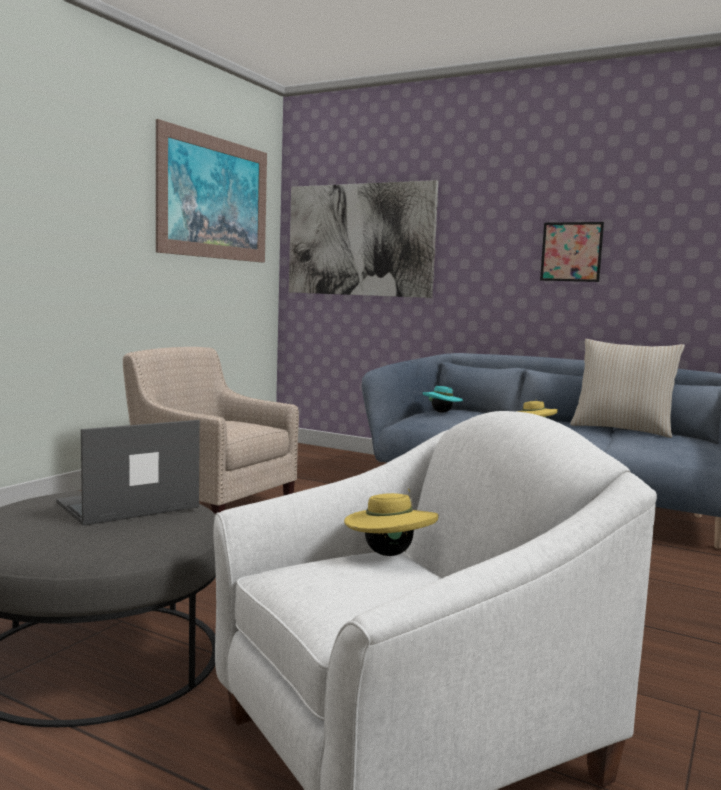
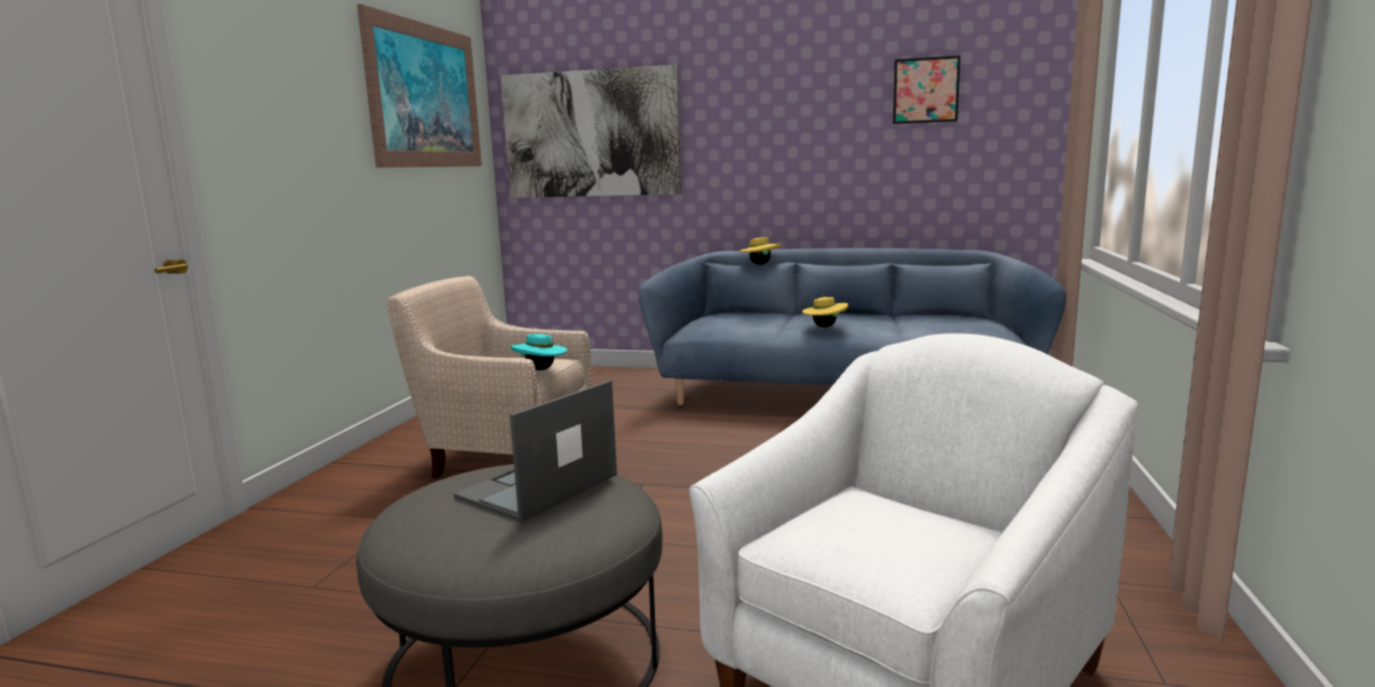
camera: 15 degrees left, 5 degrees up
yellow hat [344,489,438,556] -> yellow hat moved to [740,236,781,265]
turquoise hat [423,386,463,413] -> turquoise hat moved to [511,334,568,370]
picture [540,222,604,282] -> picture moved to [893,55,961,124]
beige pillow [570,339,685,438] -> none

